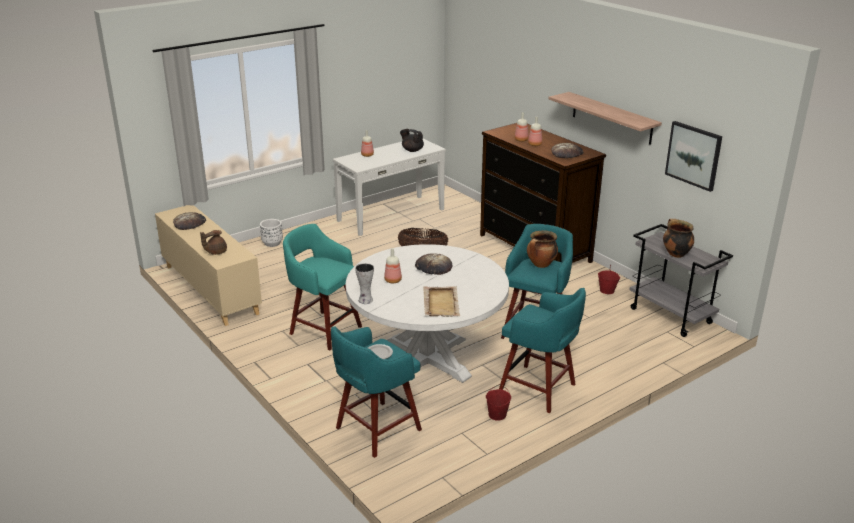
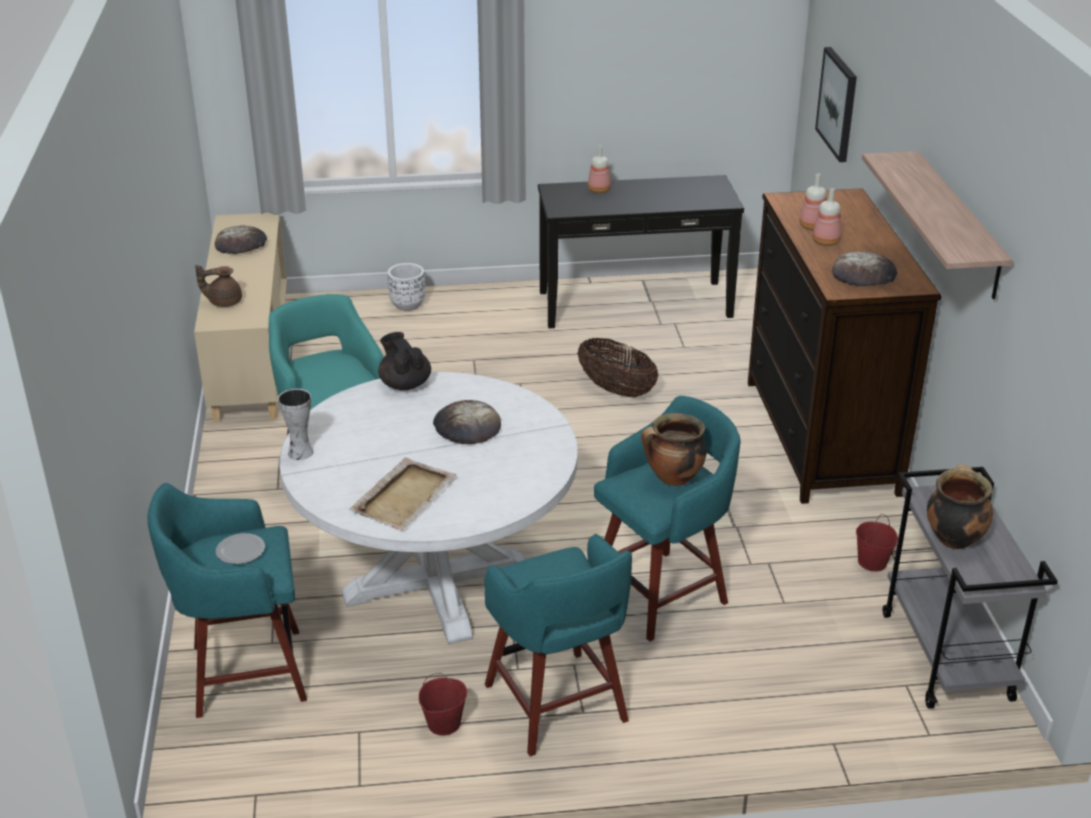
camera: 30 degrees right, 5 degrees up
white console table [333,139,446,236] -> black console table [538,175,744,329]
bottle [384,248,402,283] -> none
black teapot [400,129,424,152] -> black teapot moved to [378,332,431,390]
picture [665,121,722,192] -> picture moved to [815,47,857,162]

